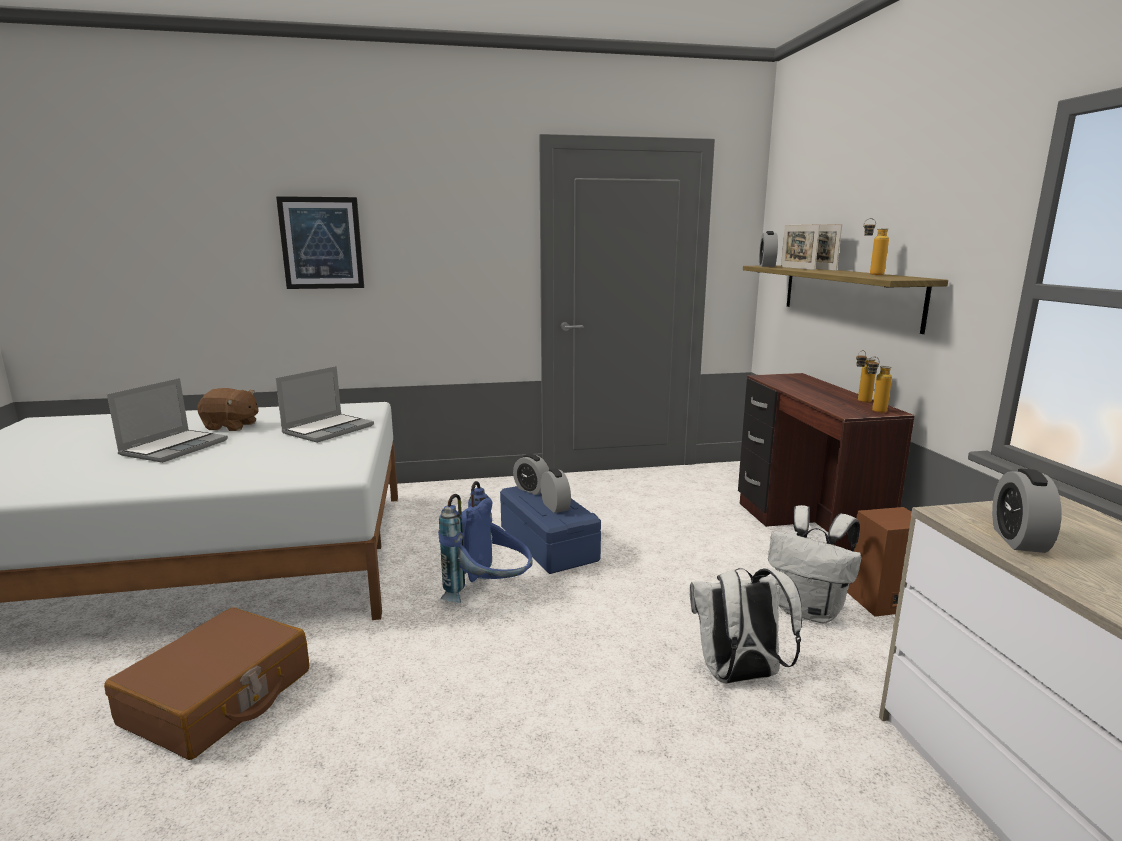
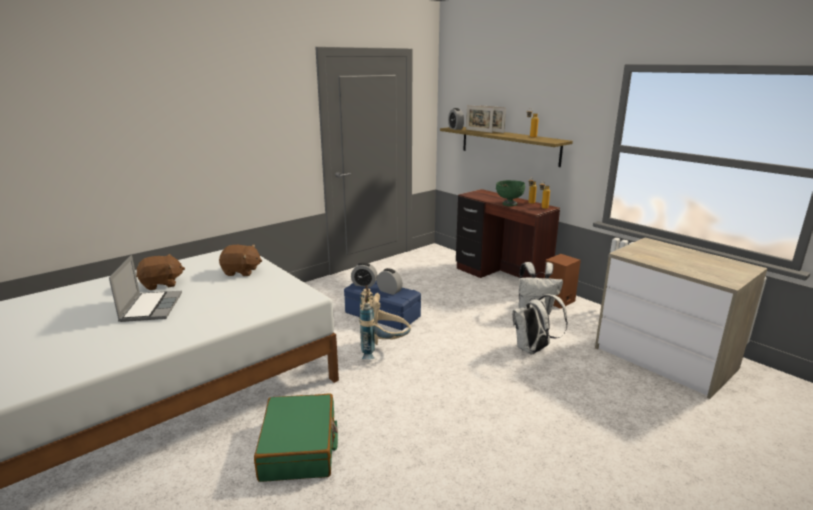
camera: 30 degrees left, 5 degrees up
brown suitcase [104,607,309,760] -> green suitcase [254,393,338,482]
picture [276,196,364,289] -> none
laptop [276,366,374,443] -> brown plush toy [219,245,262,276]
blue backpack [438,481,533,603] -> beige backpack [359,285,411,359]
alarm clock [992,469,1061,553] -> none
none -> green bowl [496,180,525,206]

